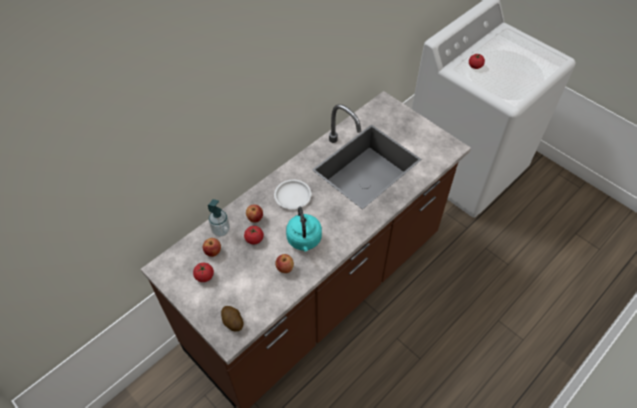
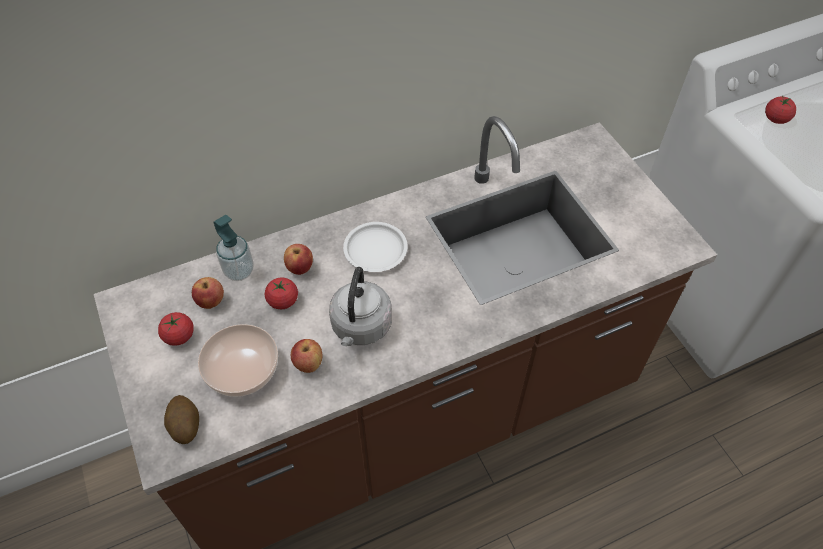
camera: 20 degrees right, 0 degrees up
turquoise kettle [286,206,322,252] -> grey kettle [329,267,392,346]
none -> bowl [198,324,278,397]

